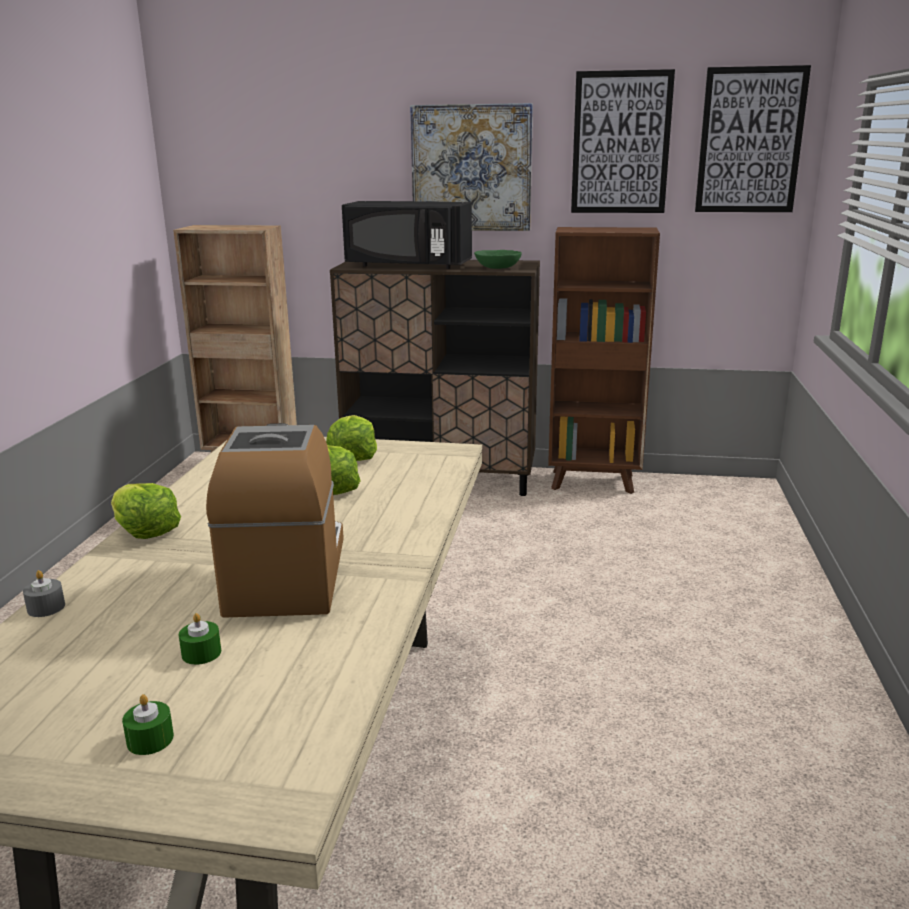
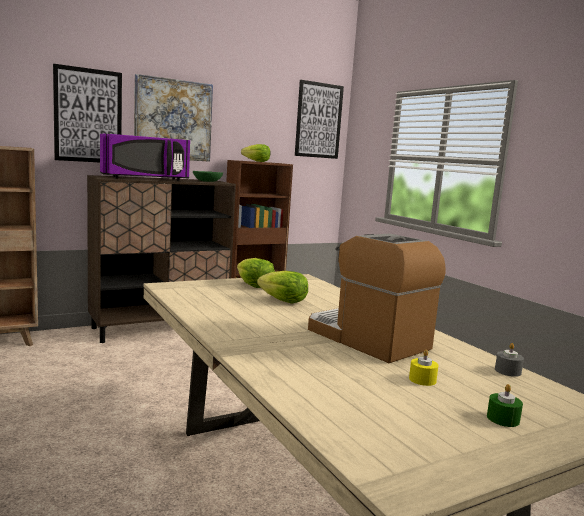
camera: 40 degrees left, 10 degrees down
grey candle [23,570,65,617] -> grey candle moved to [495,343,524,377]
lettuce [111,483,181,539] -> lettuce moved to [241,144,270,162]
green candle [178,613,221,665] -> yellow candle [409,349,439,386]
black microwave [342,201,472,269] -> purple microwave [100,134,190,181]
picture [571,69,675,213] -> picture moved to [53,64,122,162]

